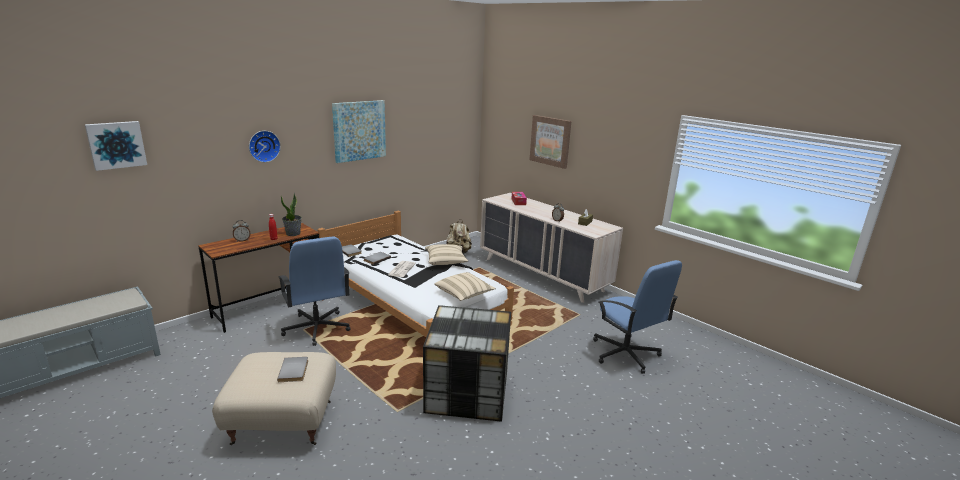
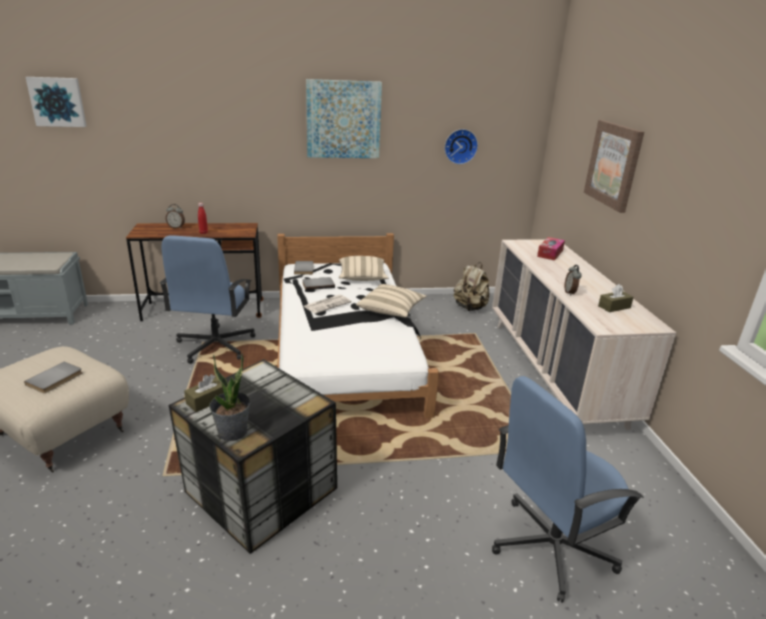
camera: 35 degrees right, 5 degrees up
wall clock [249,131,281,162] -> wall clock moved to [444,129,478,164]
potted plant [281,193,302,236] -> potted plant moved to [210,353,250,441]
beige pillow [434,272,496,301] -> beige pillow moved to [339,256,388,281]
blue office chair [593,260,682,374] -> blue office chair turned 60 degrees clockwise [492,376,644,603]
none -> brown tissue box [184,374,224,412]

